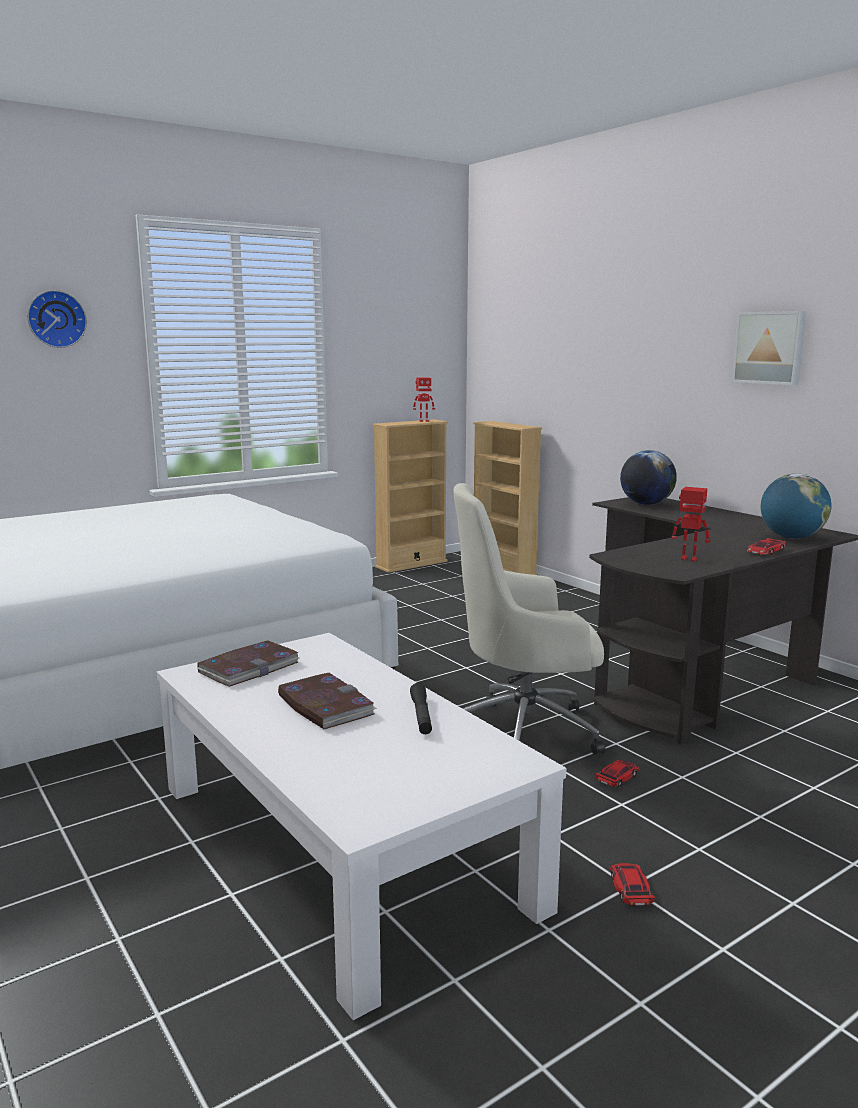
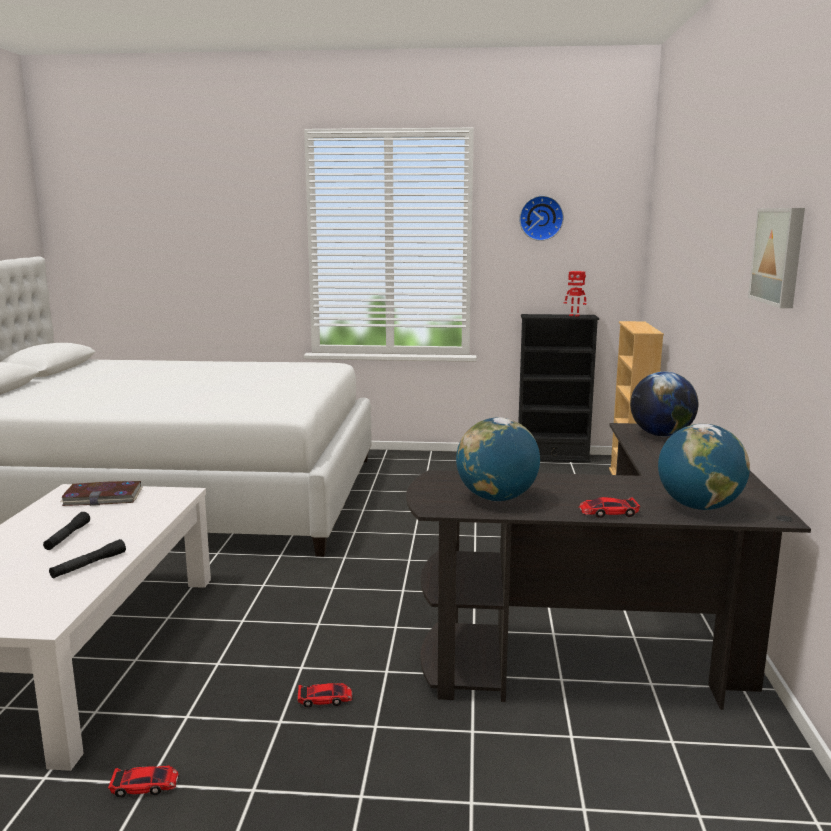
camera: 40 degrees right, 0 degrees up
wall clock [27,290,87,348] -> wall clock moved to [519,195,564,241]
book [278,673,377,729] -> black flashlight [43,512,90,550]
beige bookcase [373,419,448,573] -> black bookcase [518,314,599,463]
beige office chair [453,483,606,755] -> none
toy car [610,863,655,905] -> toy car turned 45 degrees clockwise [108,765,179,798]
toy robot [671,487,711,562] -> globe [456,417,540,501]

